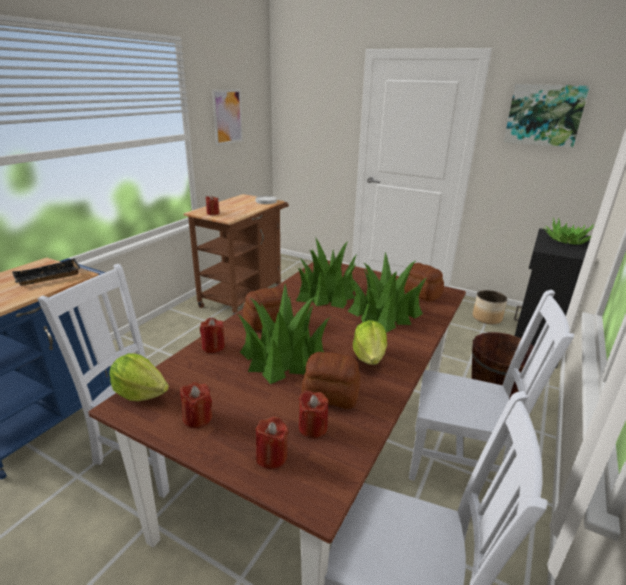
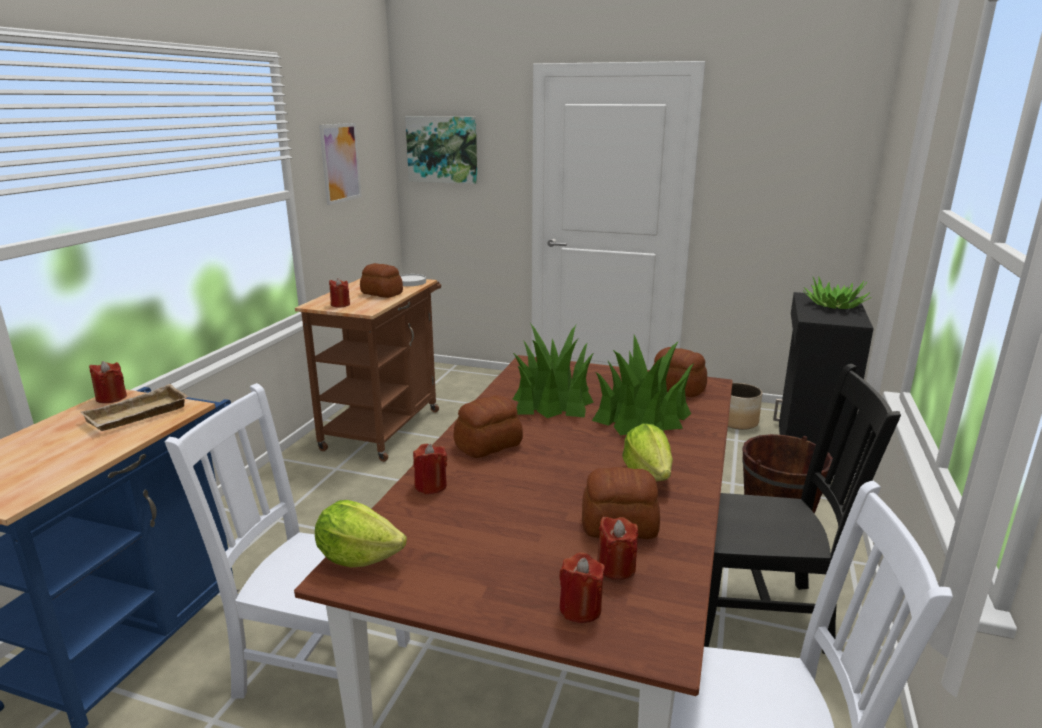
camera: 10 degrees left, 5 degrees down
black tray [12,258,80,286] -> beige tray [81,384,189,431]
red candle [180,382,212,428] -> red candle moved to [89,361,127,403]
potted plant [238,284,329,384] -> none
white chair [409,290,574,484] -> black chair [704,364,901,654]
picture [504,84,590,148] -> picture moved to [405,116,477,184]
none -> bread [360,263,403,298]

